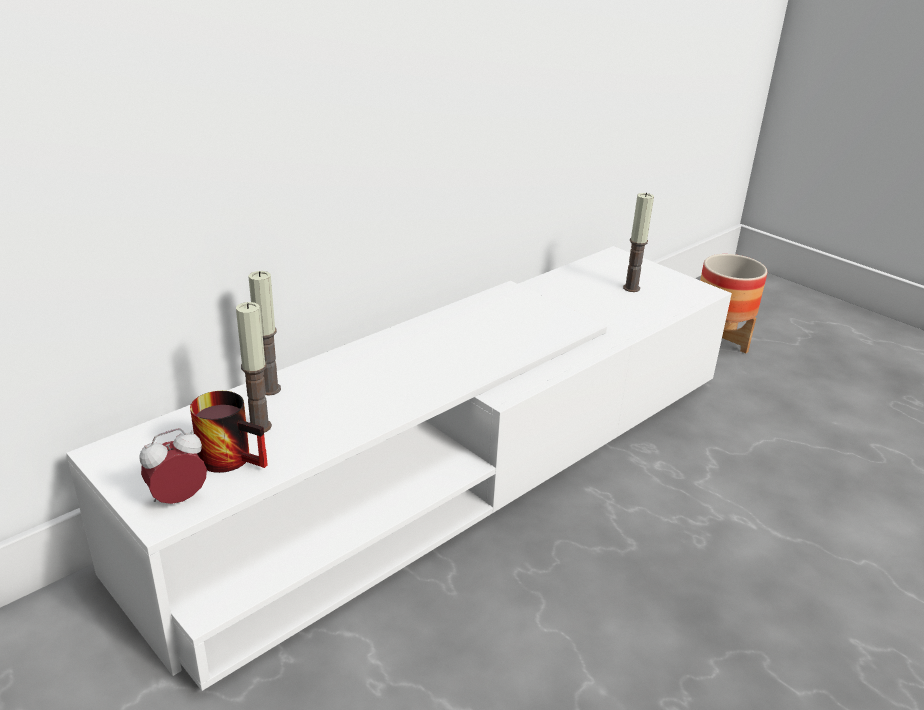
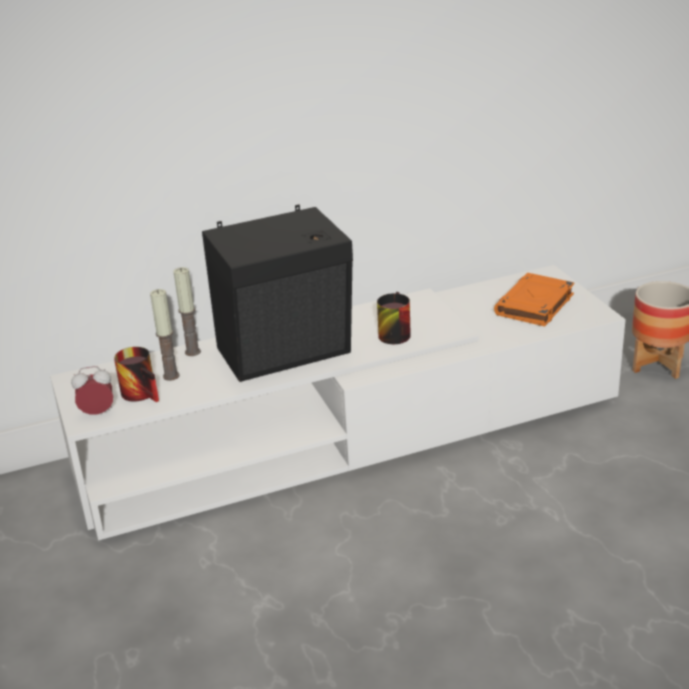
camera: 25 degrees right, 0 degrees up
candle [623,192,654,292] -> orange book [494,273,574,326]
none -> black speaker [202,204,353,382]
none -> mug [377,292,411,344]

